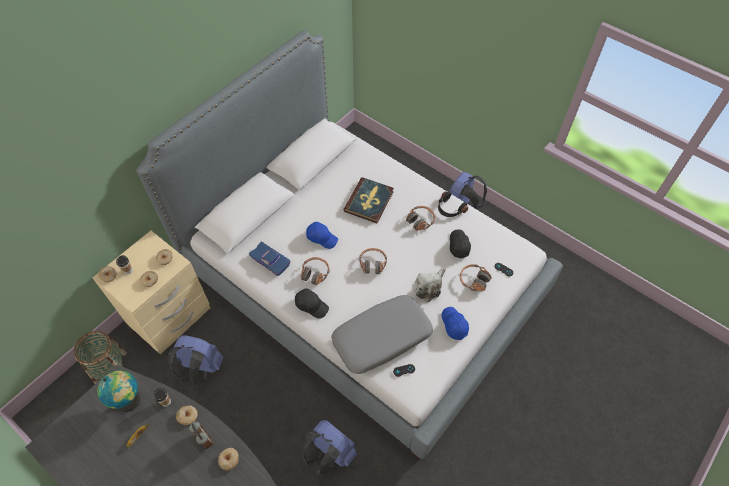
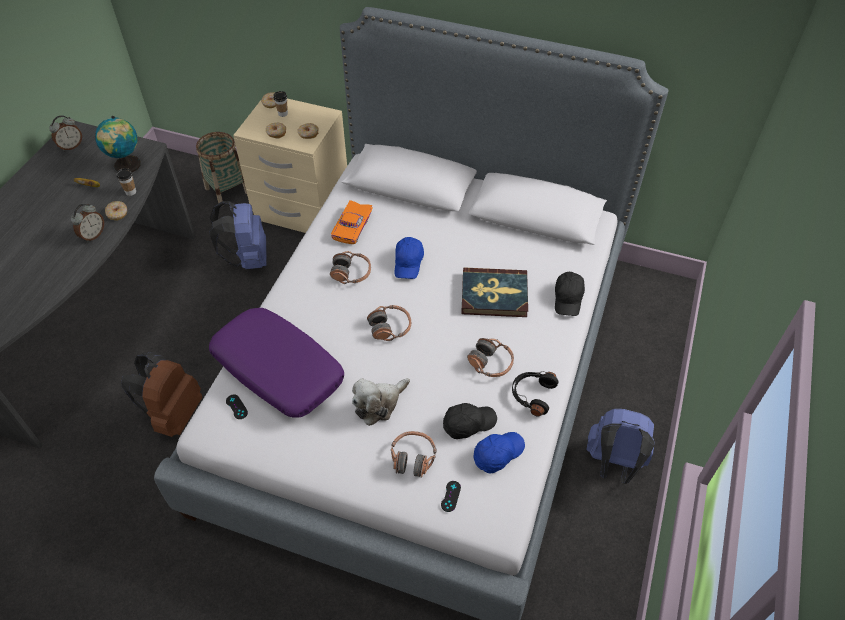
camera: 70 degrees right, 5 degrees down
donut [218,448,239,470] -> none
blue toy car [249,241,290,276] -> orange toy car [331,200,373,244]
black cap [295,288,329,319] -> black cap moved to [555,272,585,316]
blue backpack [302,420,357,475] -> brown backpack [121,352,202,437]
grey pillow [331,295,433,374] -> purple pillow [209,308,344,418]
plush toy [415,268,446,303] -> plush toy turned 60 degrees counterclockwise [352,378,410,426]
blue cap [441,307,469,340] -> blue cap moved to [474,432,525,473]
none -> alarm clock [49,115,82,151]

